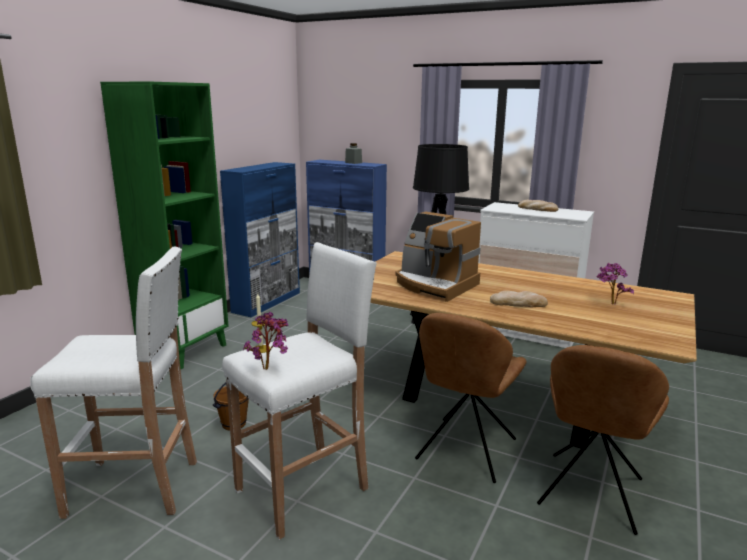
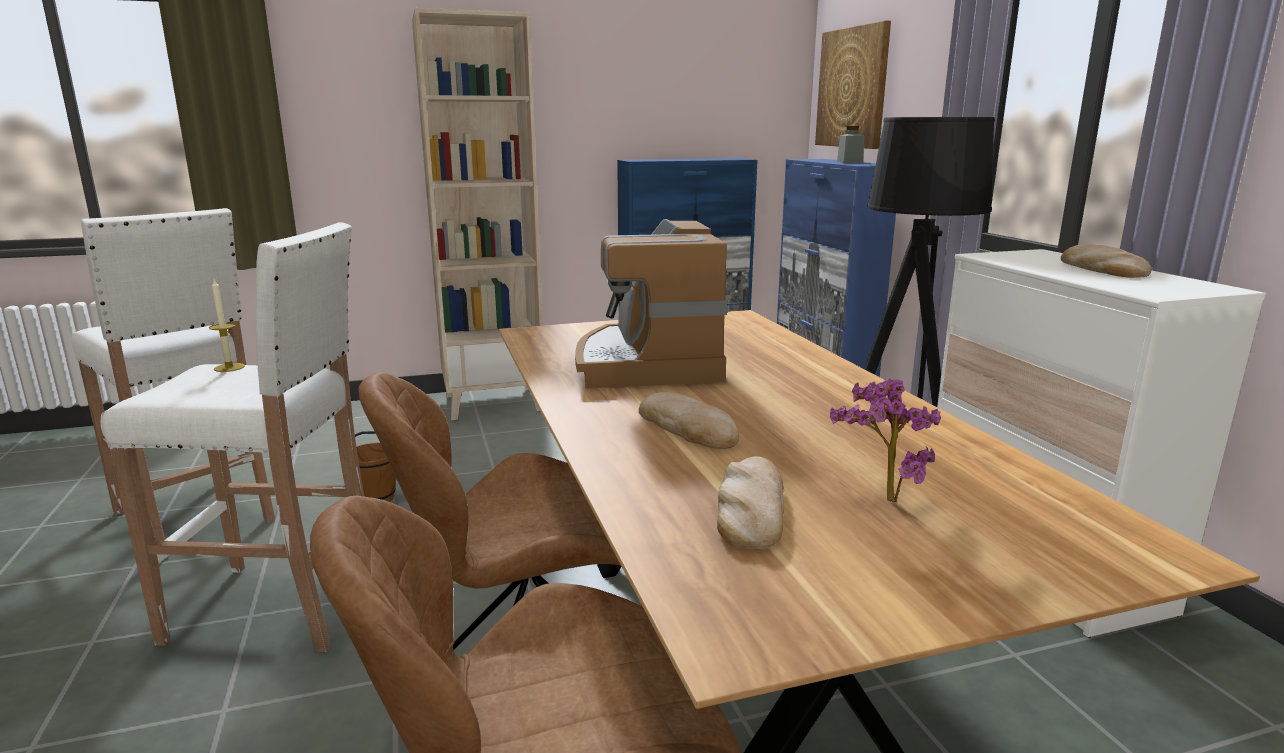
camera: 45 degrees right, 0 degrees up
green bookcase [100,82,229,370] -> beige bookcase [412,8,543,420]
potted plant [243,312,288,370] -> none
none -> bread [717,456,784,549]
none -> picture [815,21,891,149]

